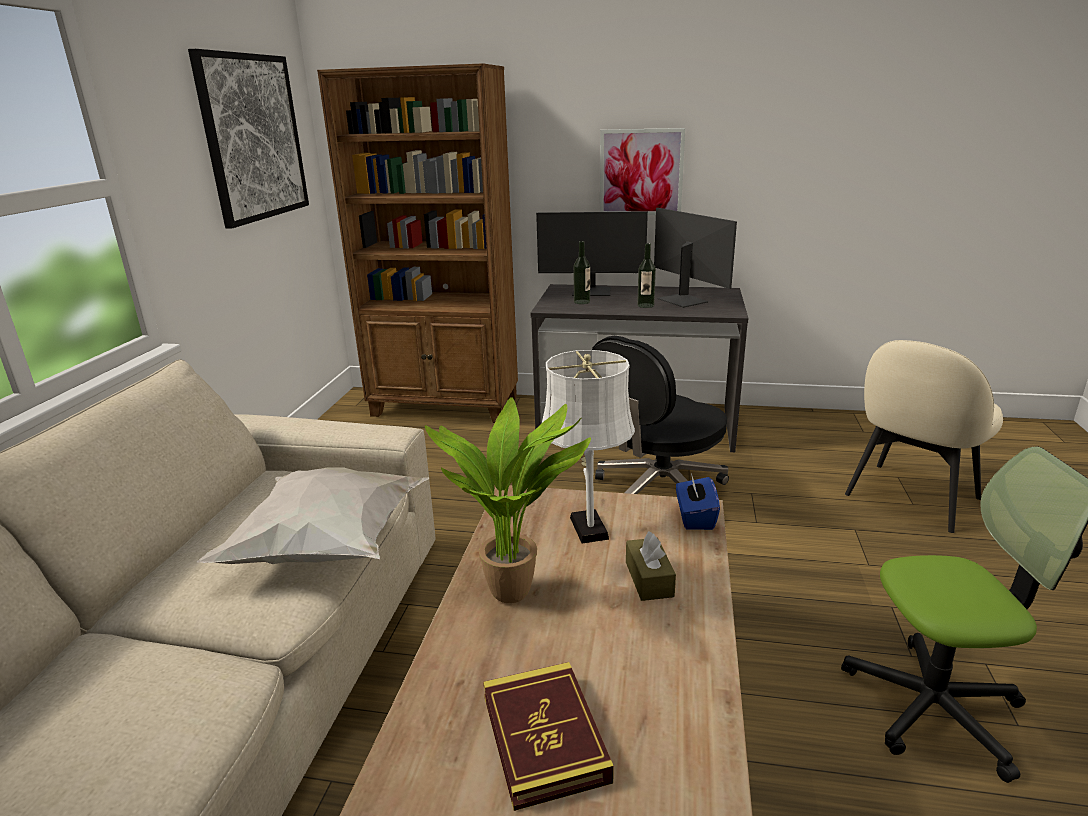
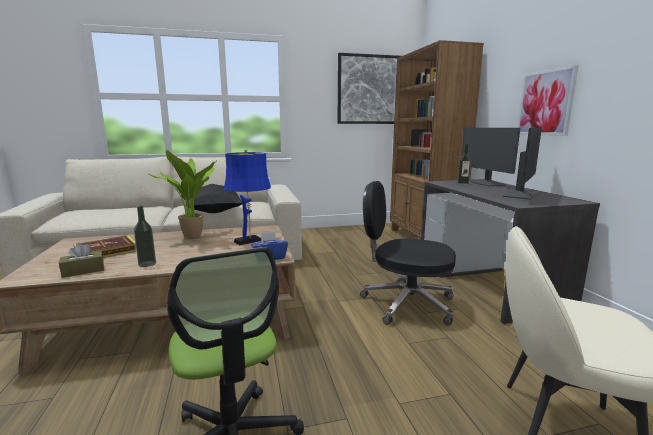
camera: 65 degrees right, 10 degrees down
white pillow [197,468,429,564] -> black pillow [181,184,243,213]
white table lamp [541,350,635,543] -> blue table lamp [224,149,271,245]
brown tissue box [626,531,676,601] -> brown tissue box moved to [59,243,104,278]
bottle [637,243,656,308] -> bottle moved to [134,206,156,267]

